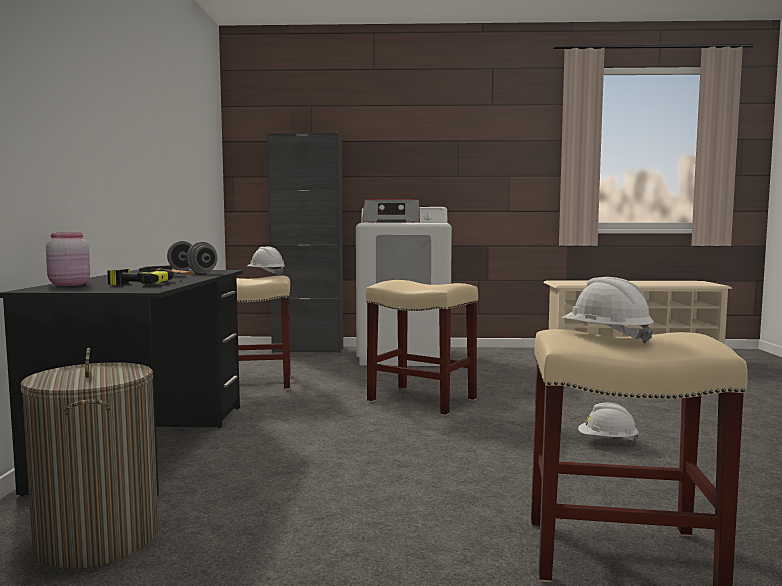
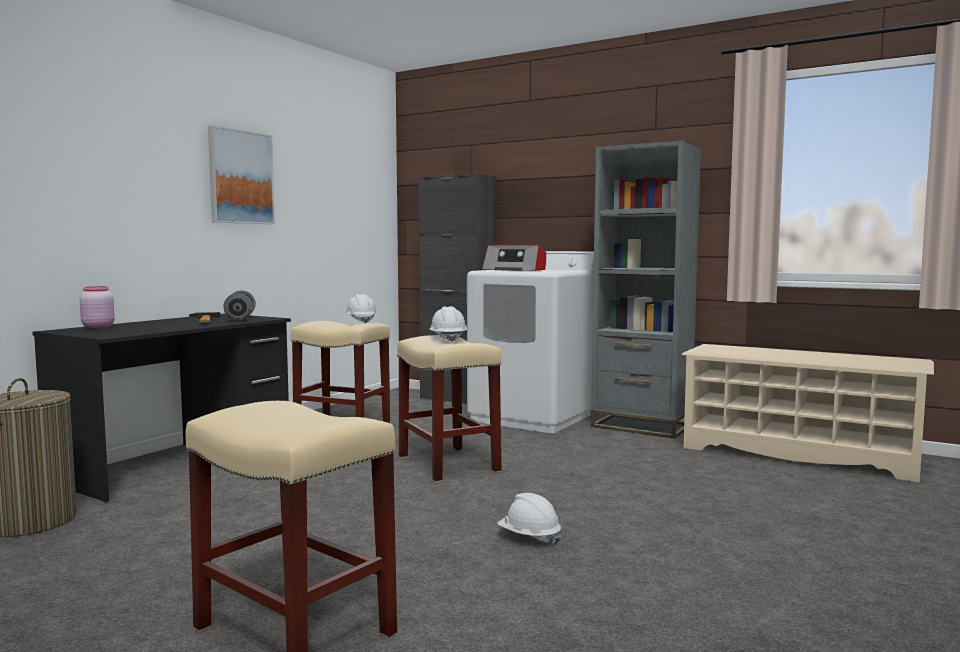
camera: 30 degrees right, 0 degrees up
power drill [107,269,181,285] -> none
white hard hat [561,277,654,343] -> white hard hat moved to [429,306,467,342]
none -> picture [208,125,275,224]
none -> grey bookcase [591,140,701,439]

